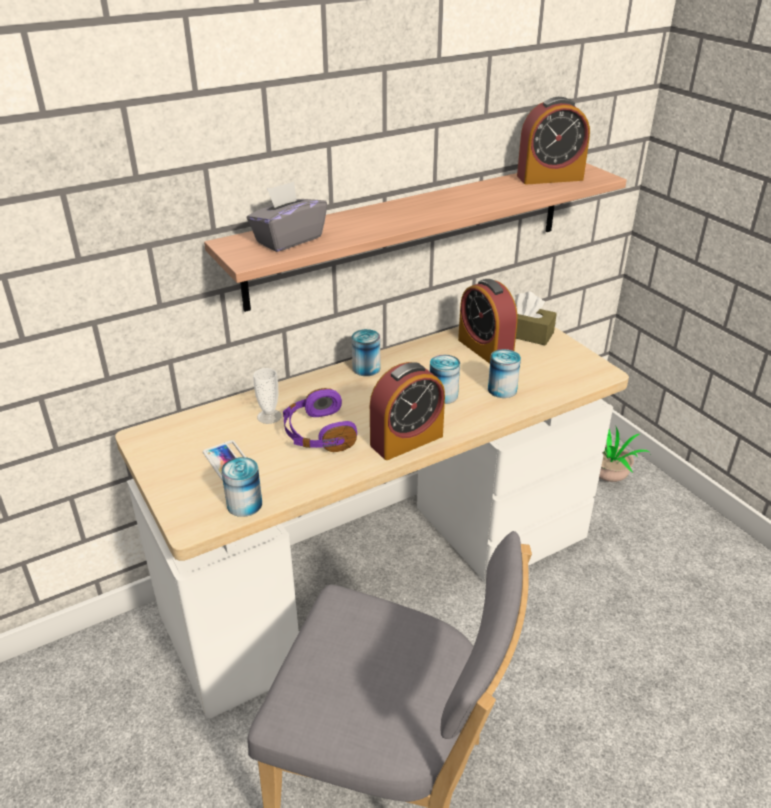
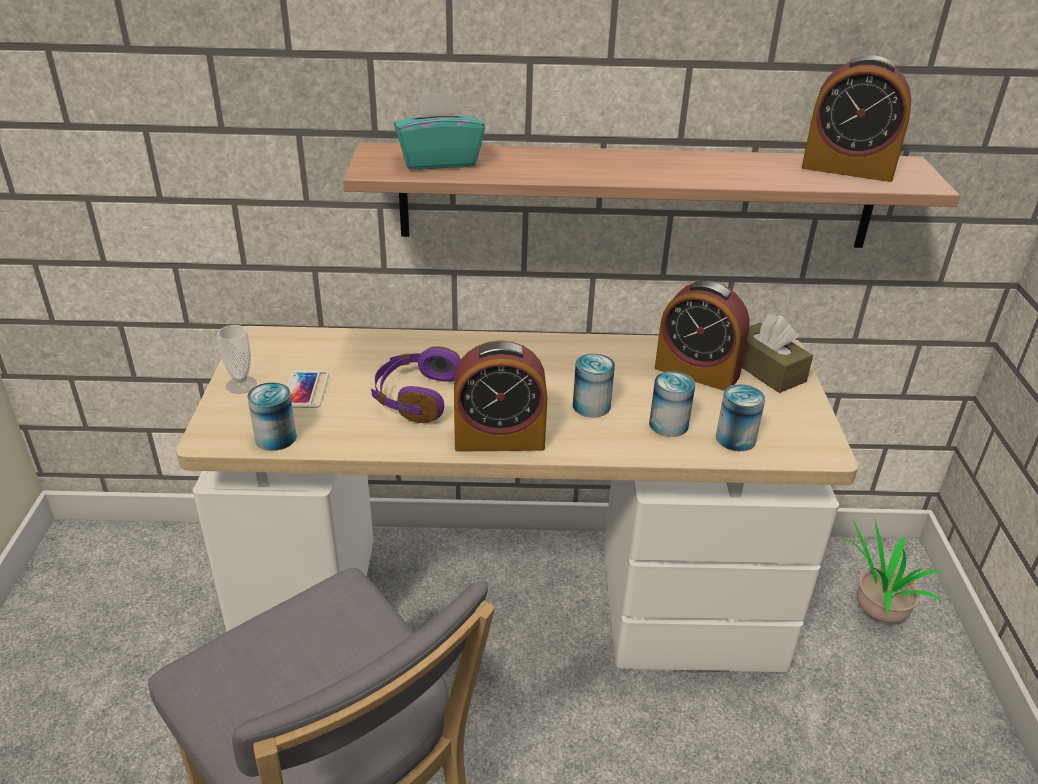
camera: 30 degrees right, 0 degrees up
grey tissue box [247,181,327,252] -> turquoise tissue box [394,92,485,170]
cup [253,368,282,424] -> cup moved to [217,325,257,394]
can [352,329,380,376] -> can moved to [716,384,765,451]
alarm clock [458,279,518,364] -> alarm clock turned 60 degrees counterclockwise [655,281,750,391]

